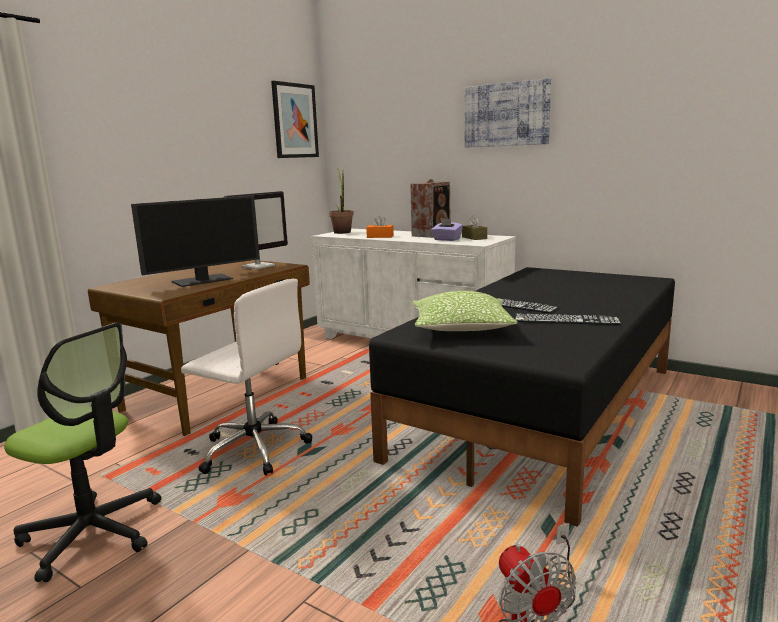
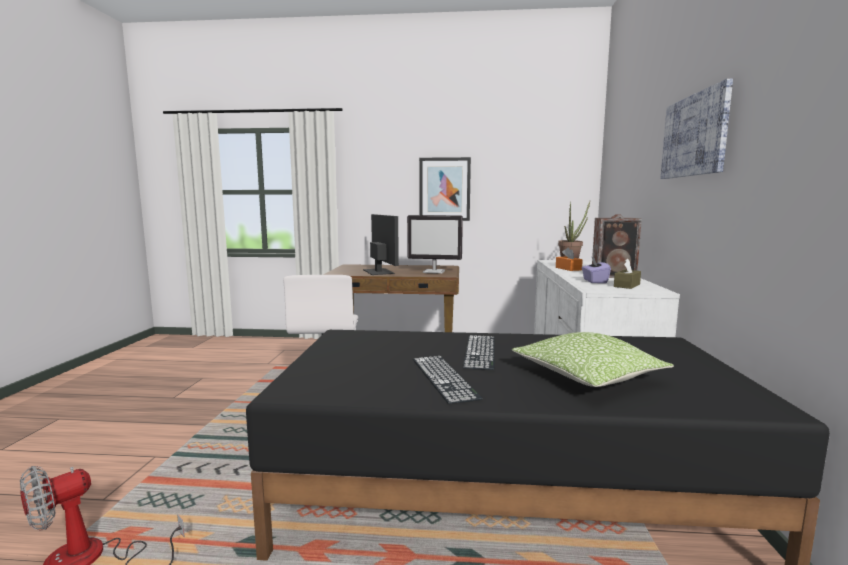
camera: 60 degrees right, 5 degrees down
office chair [4,322,161,582] -> none
monitor [131,196,260,287] -> monitor turned 135 degrees counterclockwise [363,214,399,275]
picture [271,81,319,158] -> picture moved to [419,157,471,221]
pillow [412,291,518,331] -> pillow moved to [512,332,674,387]

